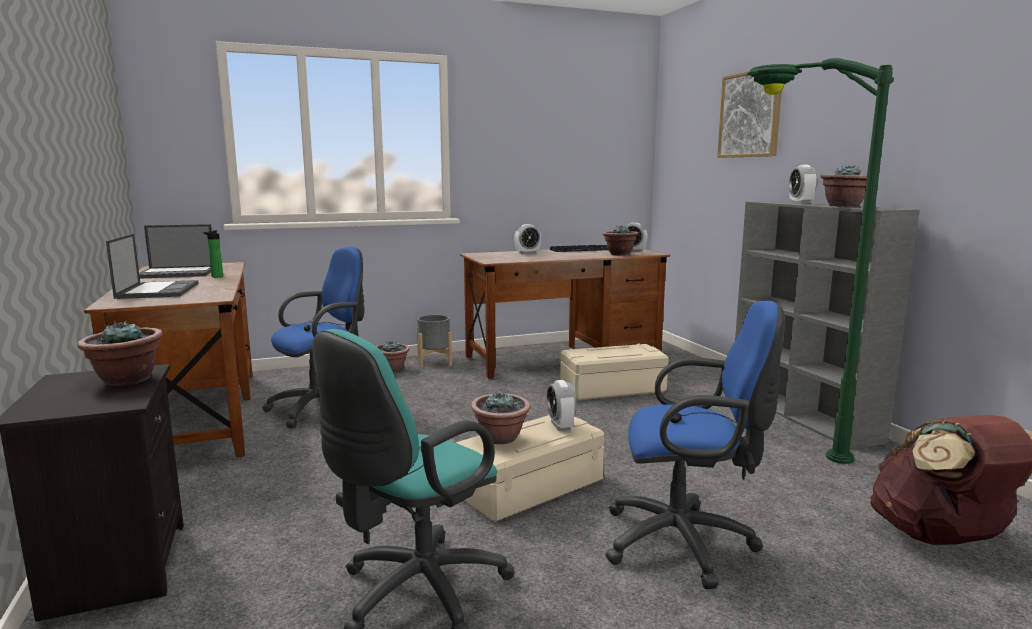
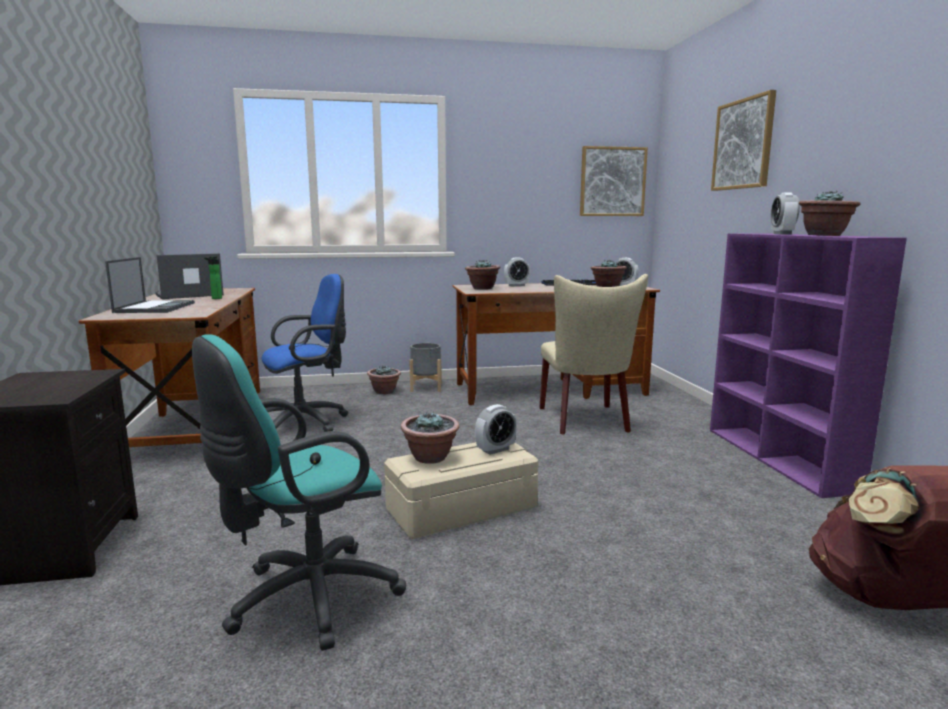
camera: 10 degrees right, 0 degrees up
potted plant [77,321,163,386] -> potted plant moved to [465,260,500,290]
laptop [139,224,212,279] -> laptop turned 150 degrees clockwise [155,253,224,299]
alarm clock [546,380,576,431] -> alarm clock turned 120 degrees counterclockwise [475,404,517,455]
beige storage box [560,343,669,400] -> beige chair [539,274,648,435]
blue office chair [605,301,785,589] -> none
grey bookcase [735,201,920,450] -> purple bookcase [710,233,907,498]
green floor lamp [747,58,894,464] -> none
none -> picture [580,146,648,216]

